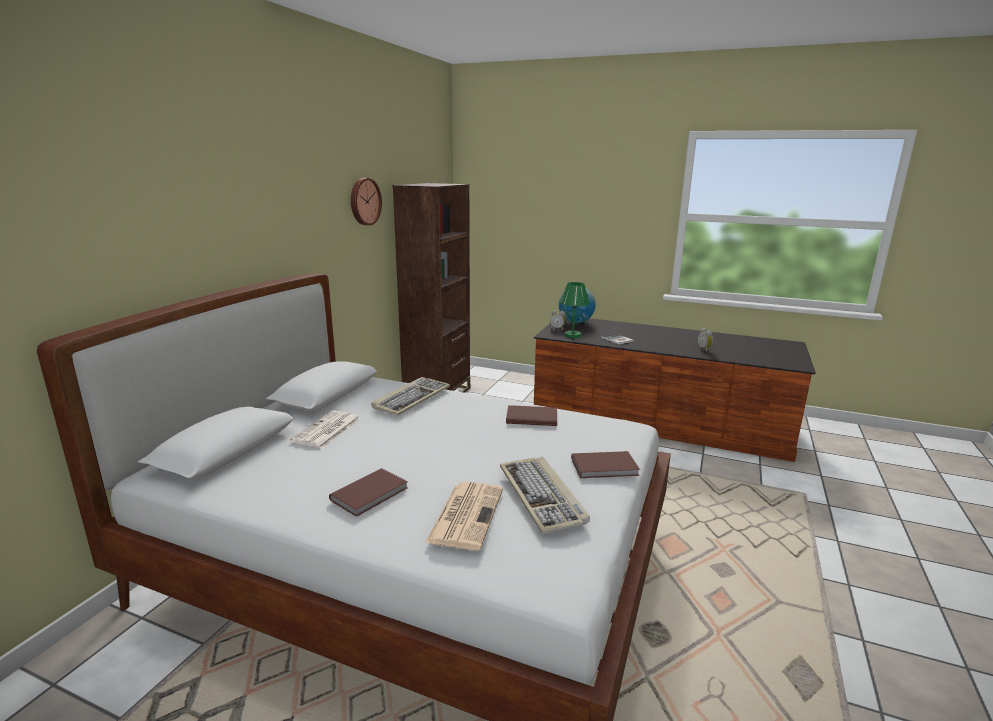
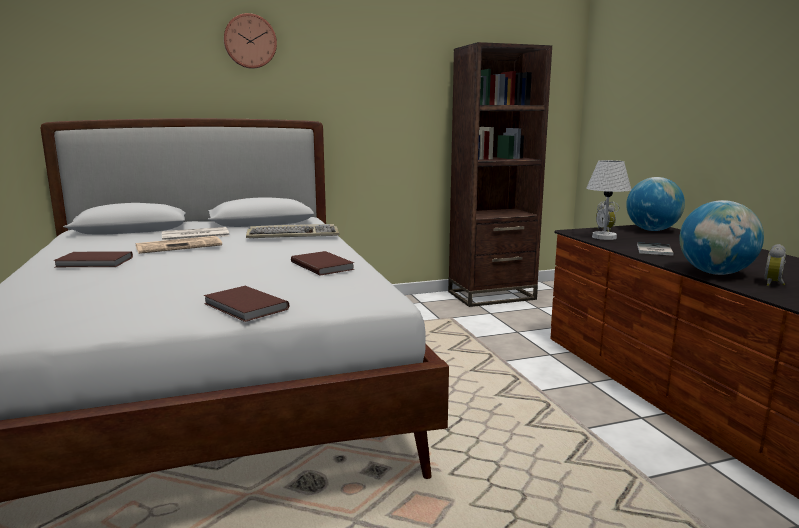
camera: 50 degrees right, 5 degrees down
wall clock [351,178,382,225] -> wall clock moved to [224,13,277,69]
newspaper [425,482,503,550] -> newspaper moved to [136,236,222,254]
keyboard [500,457,590,534] -> none
green table lamp [560,282,590,338] -> white table lamp [586,160,631,240]
none -> globe [679,200,764,275]

